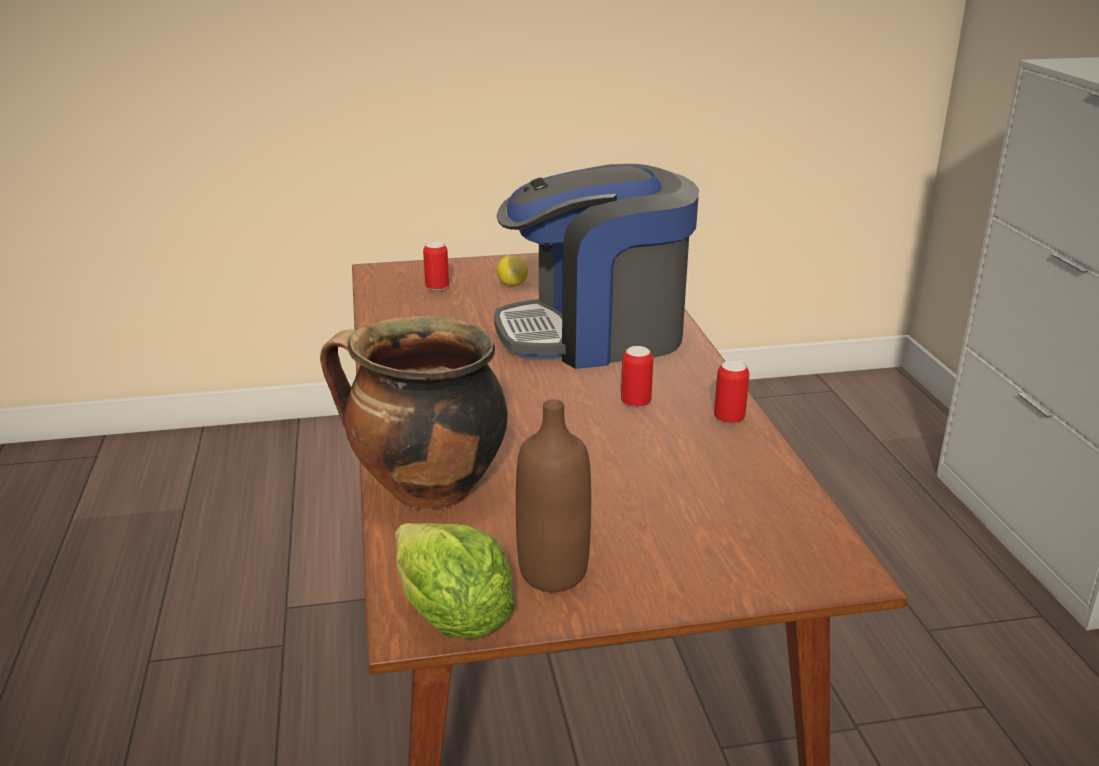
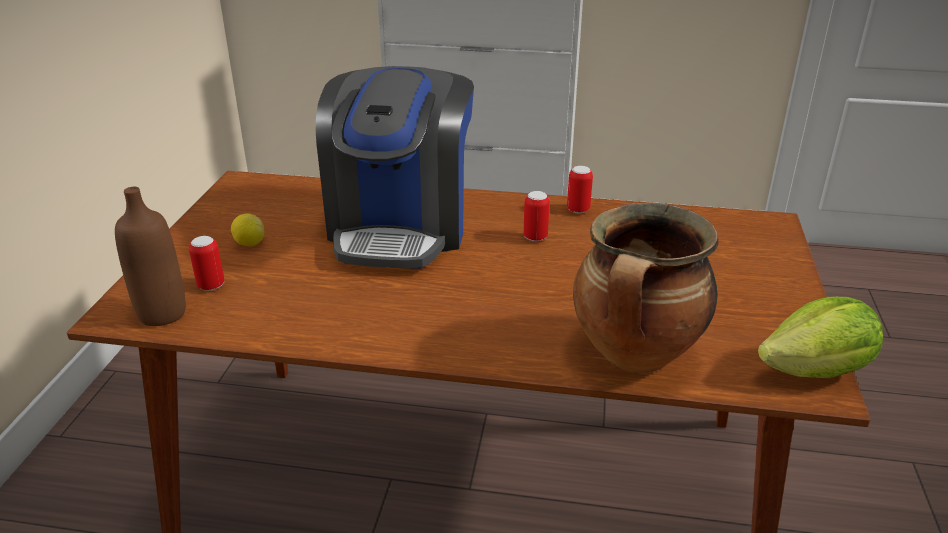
camera: 70 degrees left, 5 degrees up
brown bottle [516,399,591,592] -> brown bottle moved to [115,187,186,326]

